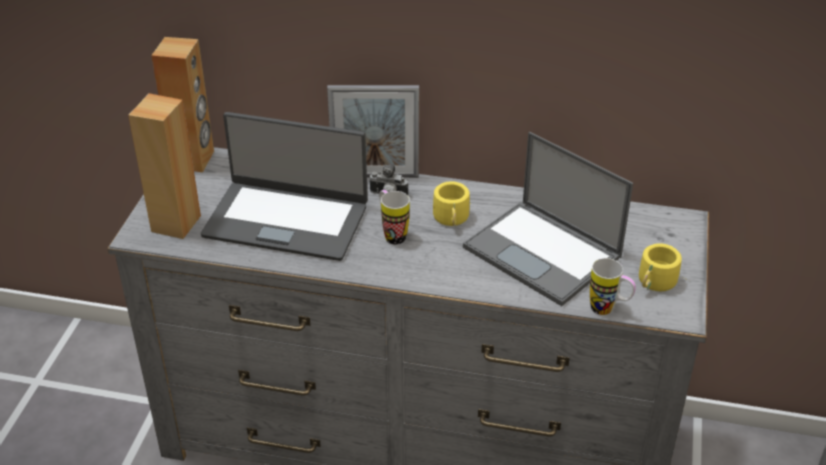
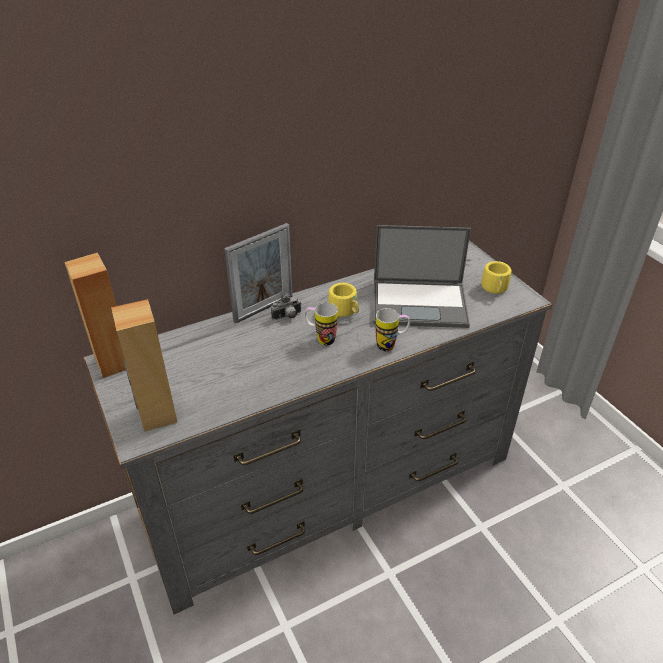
camera: 40 degrees left, 0 degrees up
laptop [201,112,368,261] -> none
mug [590,258,636,315] -> mug moved to [376,308,410,352]

